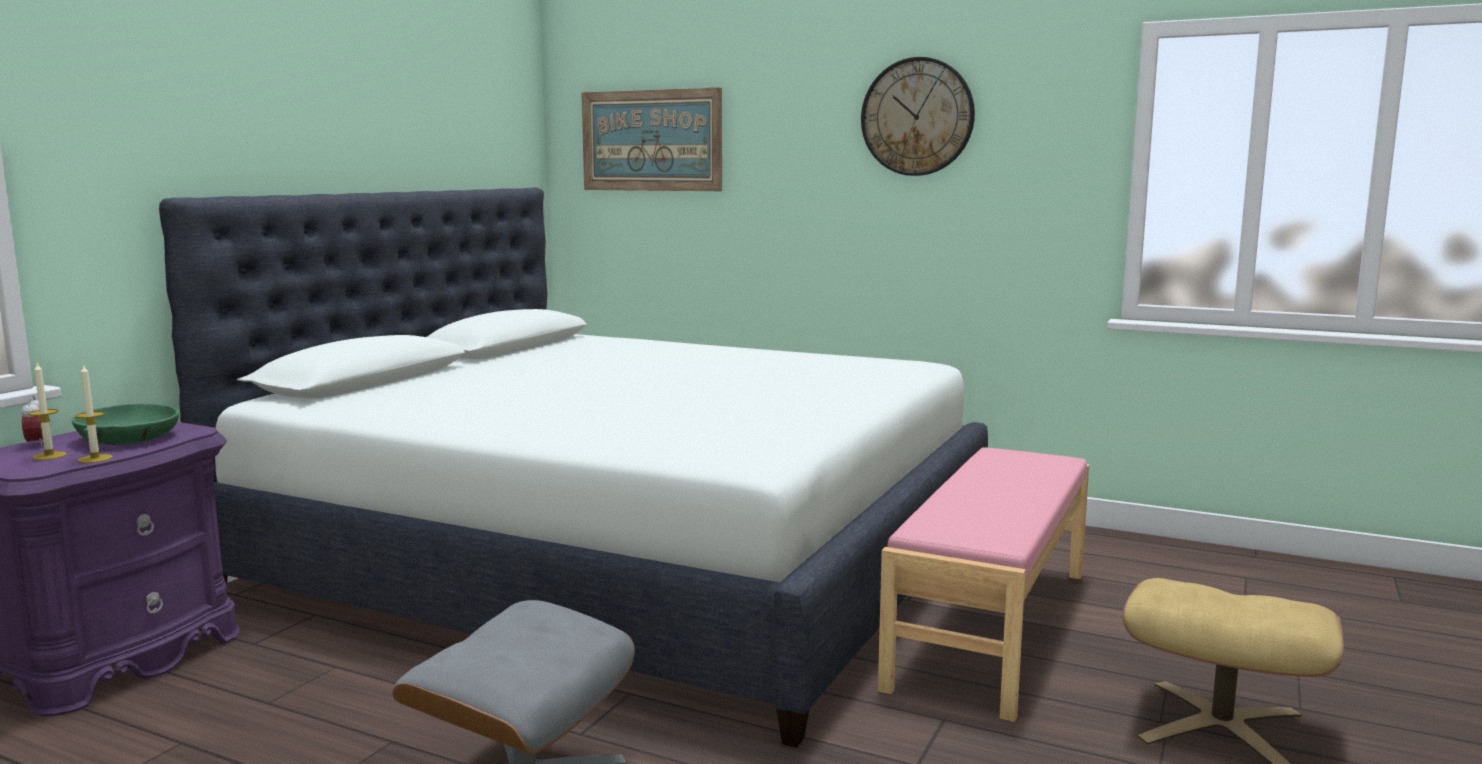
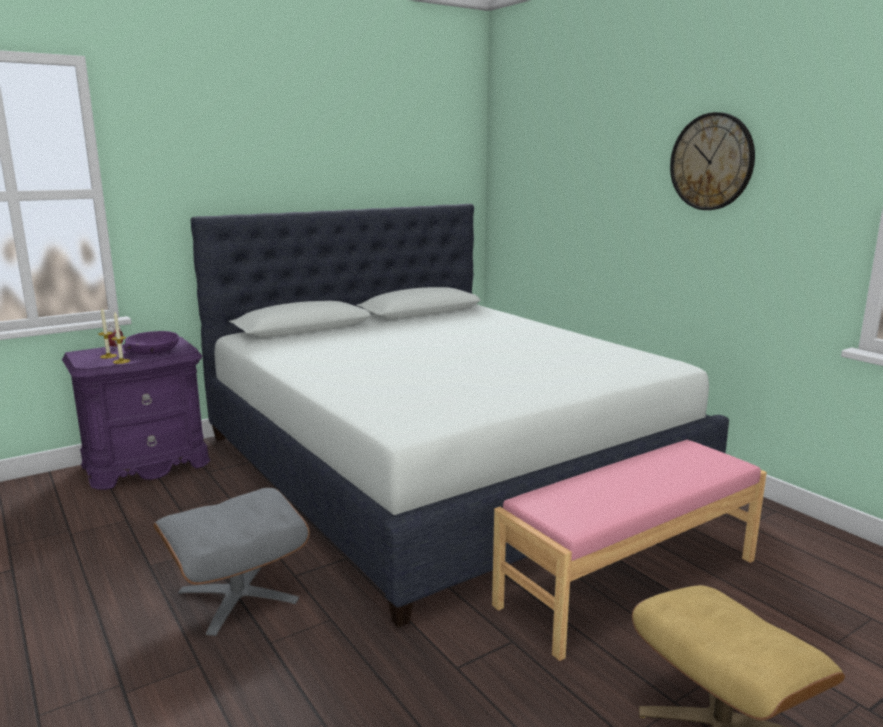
camera: 30 degrees right, 5 degrees up
green bowl [72,404,179,445] -> purple bowl [123,331,179,354]
picture [581,87,722,191] -> none

